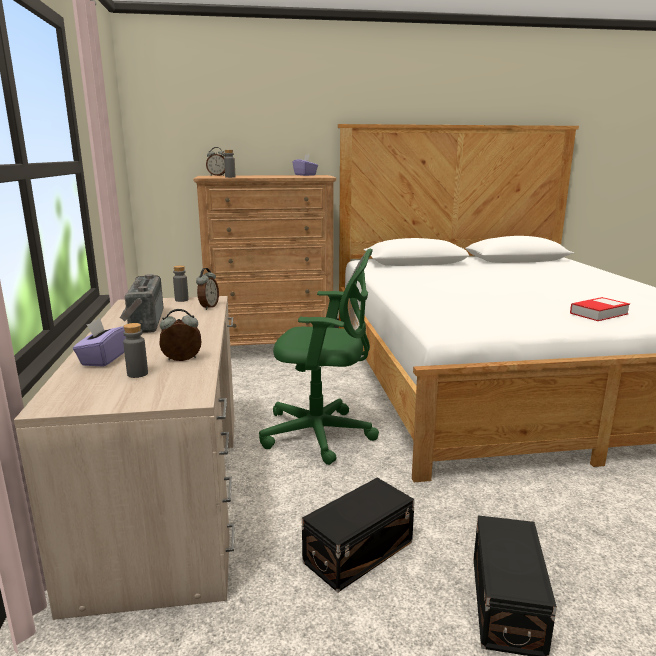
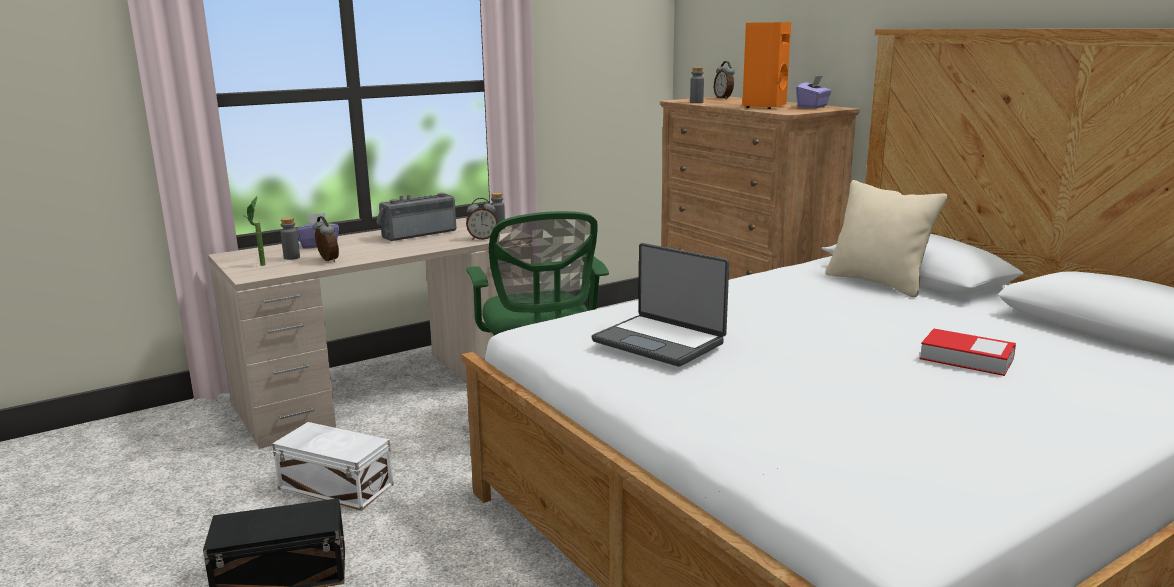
camera: 65 degrees right, 0 degrees up
black storage box [302,477,415,592] -> white storage box [272,422,394,511]
book [570,297,630,321] -> book moved to [920,328,1016,376]
none -> potted plant [242,197,266,266]
none -> laptop [592,243,729,366]
none -> orange speaker [742,22,791,109]
none -> beige pillow [826,180,947,297]

